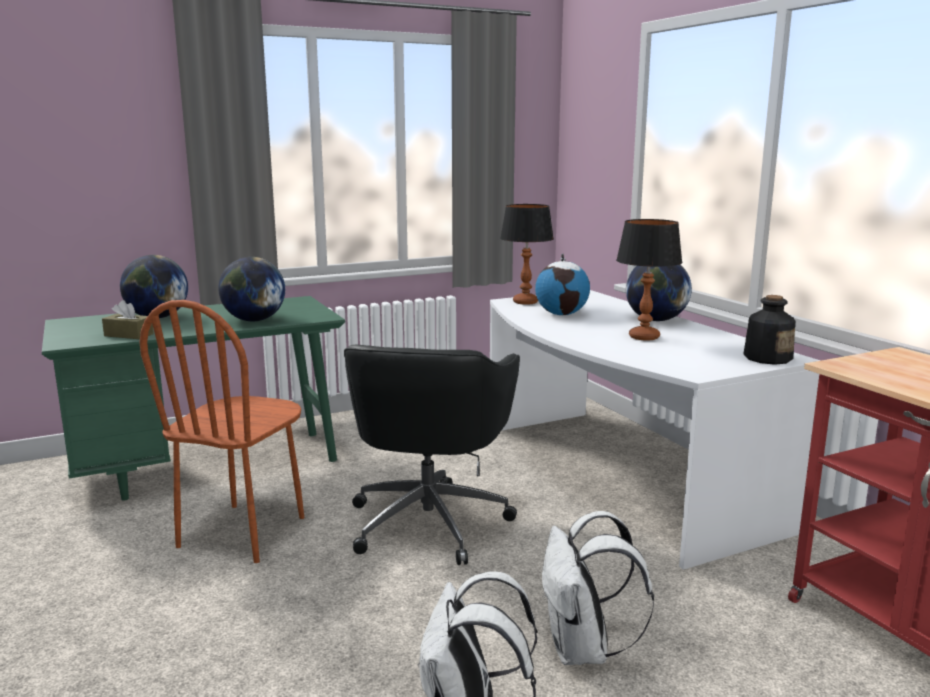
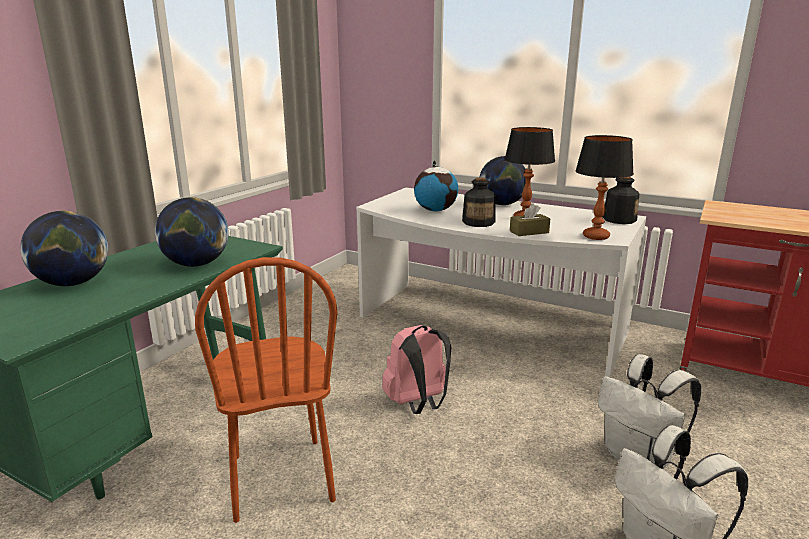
camera: 35 degrees left, 5 degrees up
brown tissue box [102,300,154,339] -> brown tissue box moved to [510,203,550,236]
black office chair [344,345,520,565] -> pink backpack [382,325,451,414]
table lamp [500,204,554,305] -> table lamp moved to [575,135,634,240]
none -> bottle [462,177,496,227]

